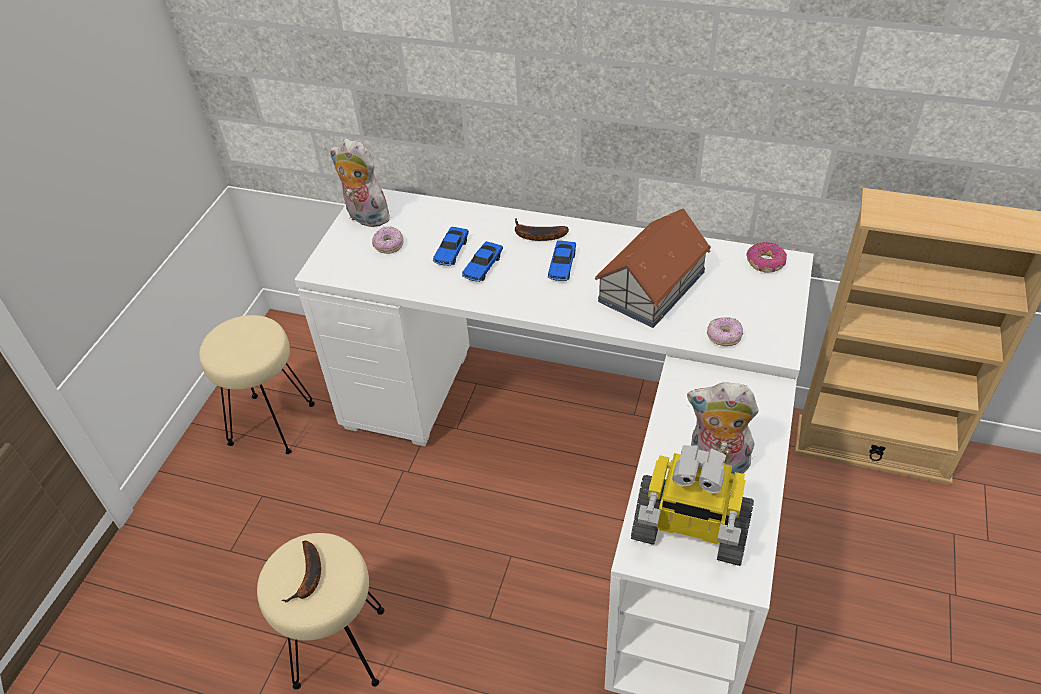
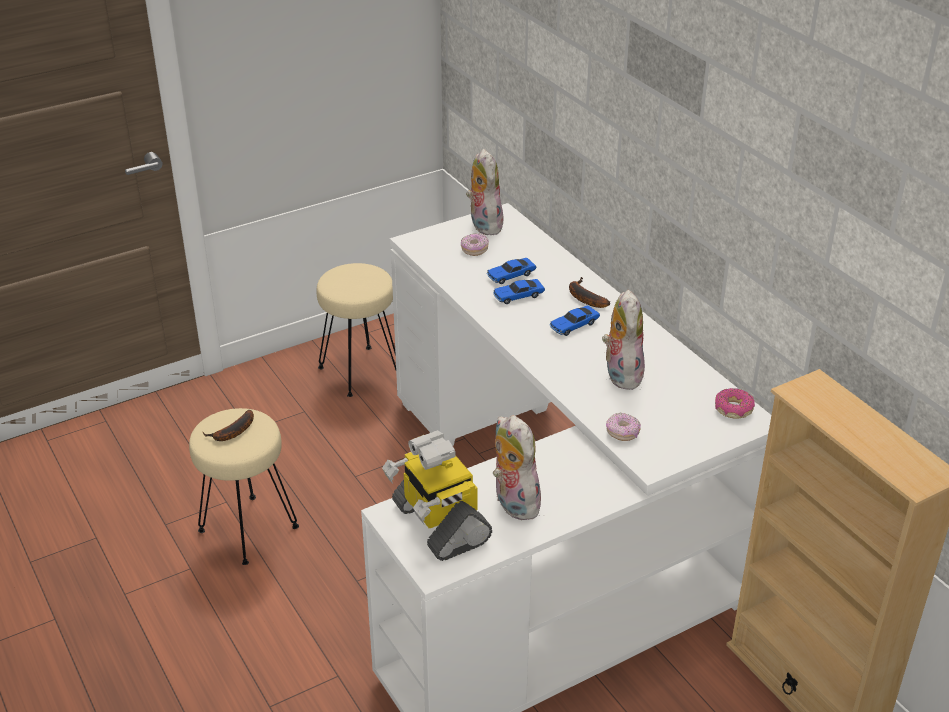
camera: 40 degrees right, 10 degrees down
toy house [595,209,711,328] -> plush toy [602,290,645,390]

